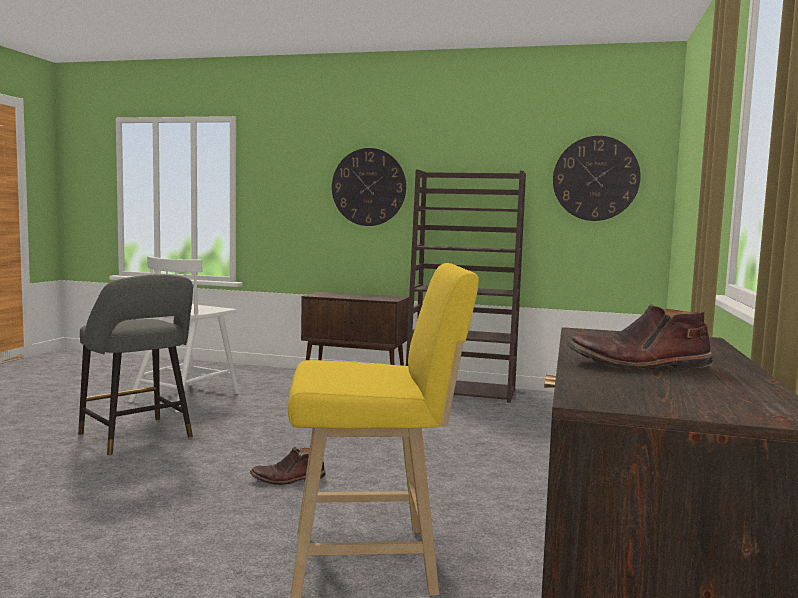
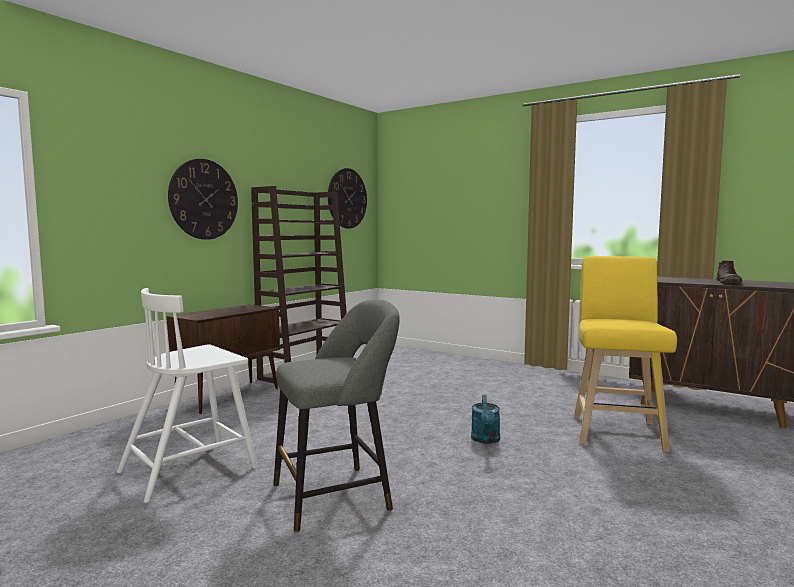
camera: 70 degrees left, 0 degrees up
white chair [129,256,239,412] -> white chair turned 90 degrees clockwise [117,288,257,503]
brown boot [250,447,326,485] -> turquoise watering can [471,394,500,444]

